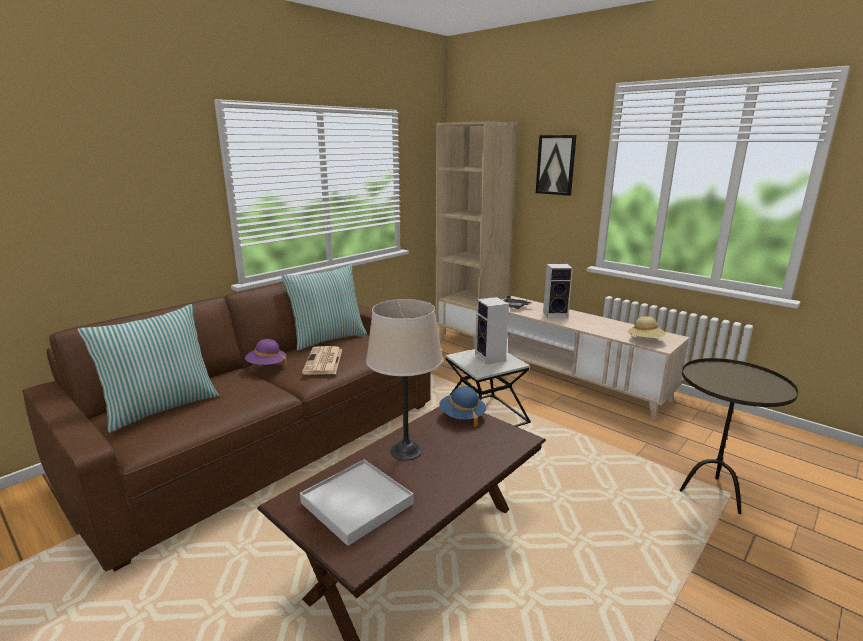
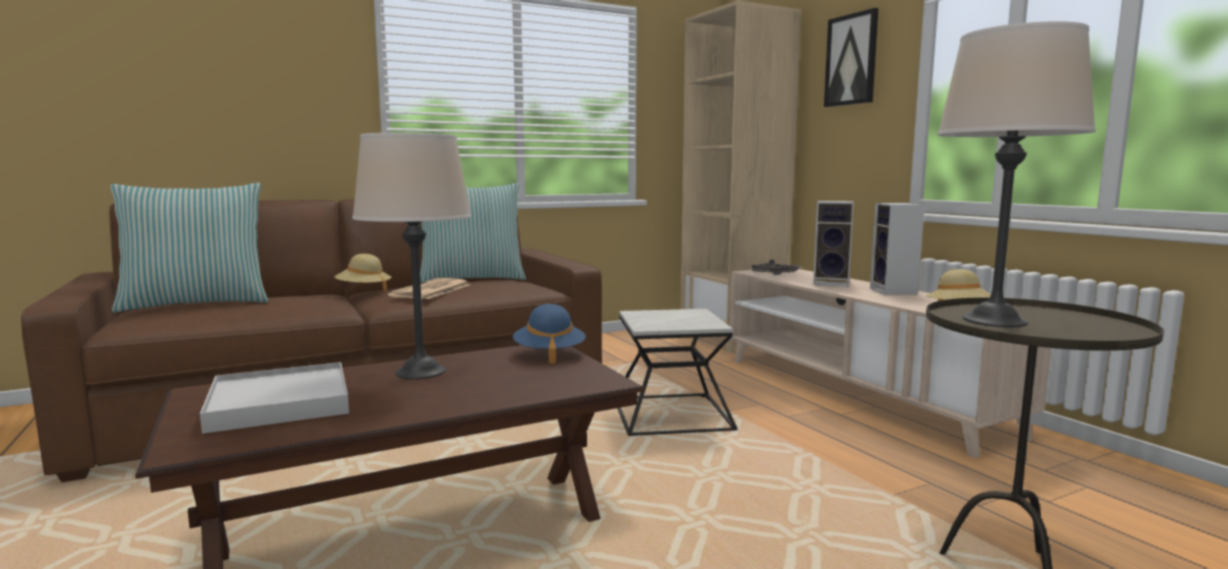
camera: 20 degrees right, 10 degrees down
purple hat [245,339,287,366] -> beige hat [334,254,392,292]
speaker [475,297,509,364] -> speaker moved to [870,203,925,295]
none -> beige table lamp [937,21,1096,327]

